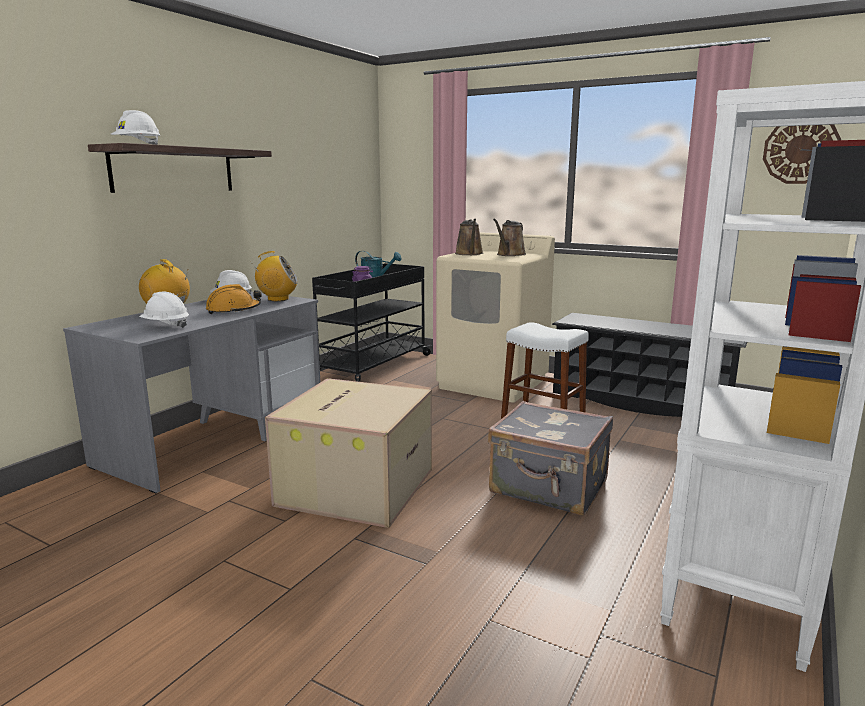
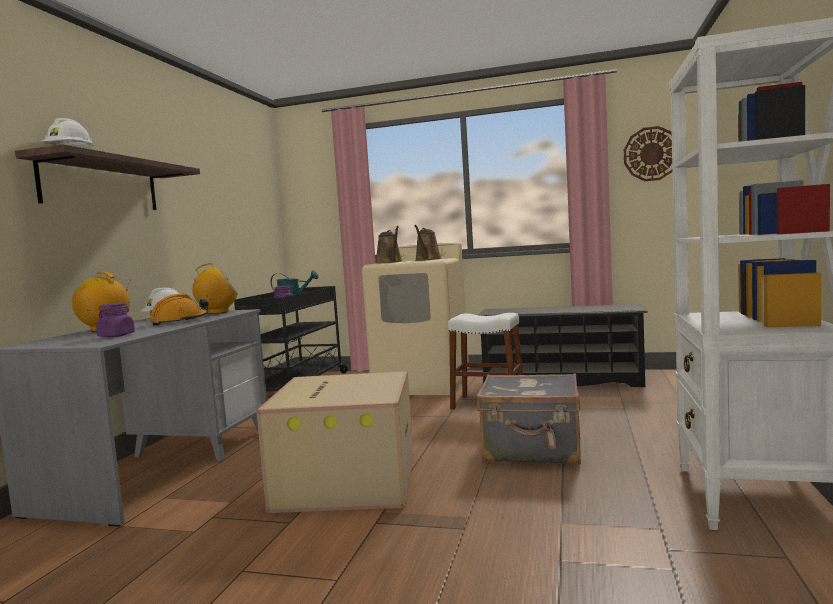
camera: 15 degrees left, 10 degrees down
white hard hat [139,292,189,328] -> purple jar [96,303,135,337]

